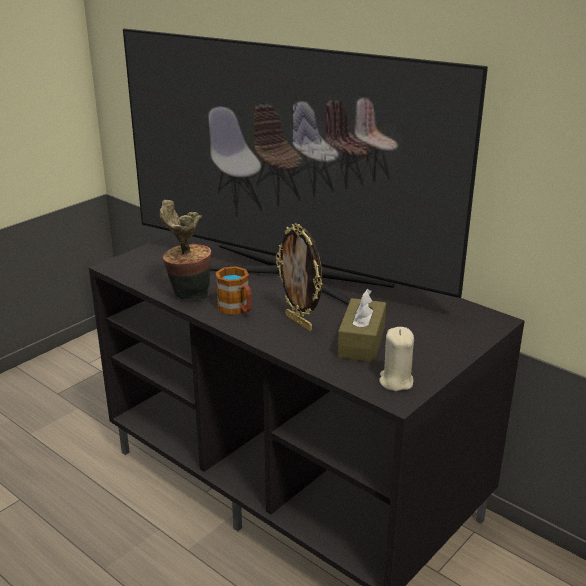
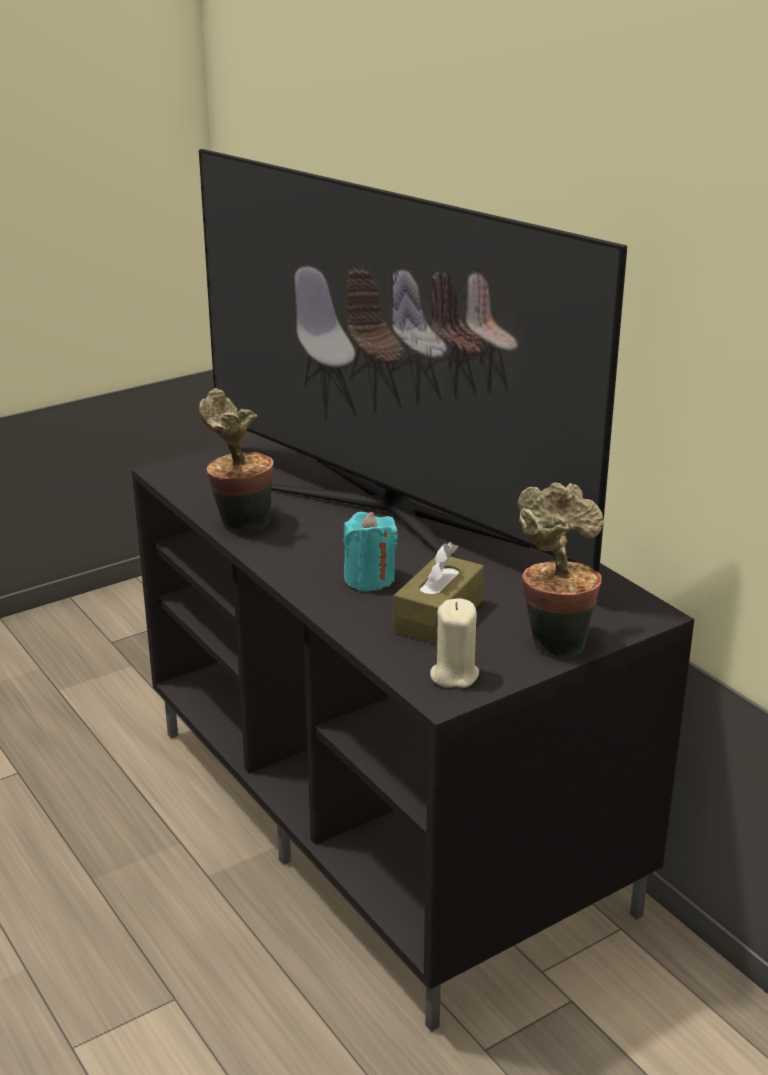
camera: 15 degrees right, 0 degrees up
mug [215,266,252,315] -> none
picture frame [276,223,323,331] -> turquoise candle [343,512,398,591]
none -> potted plant [518,483,604,656]

